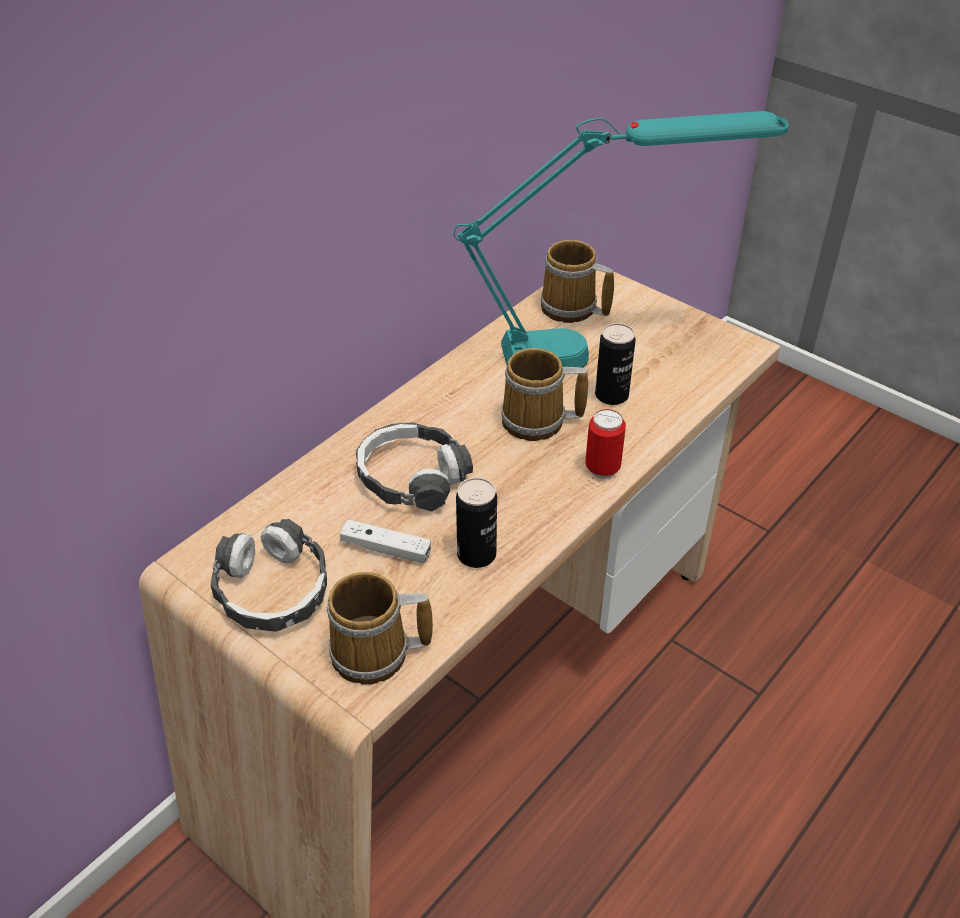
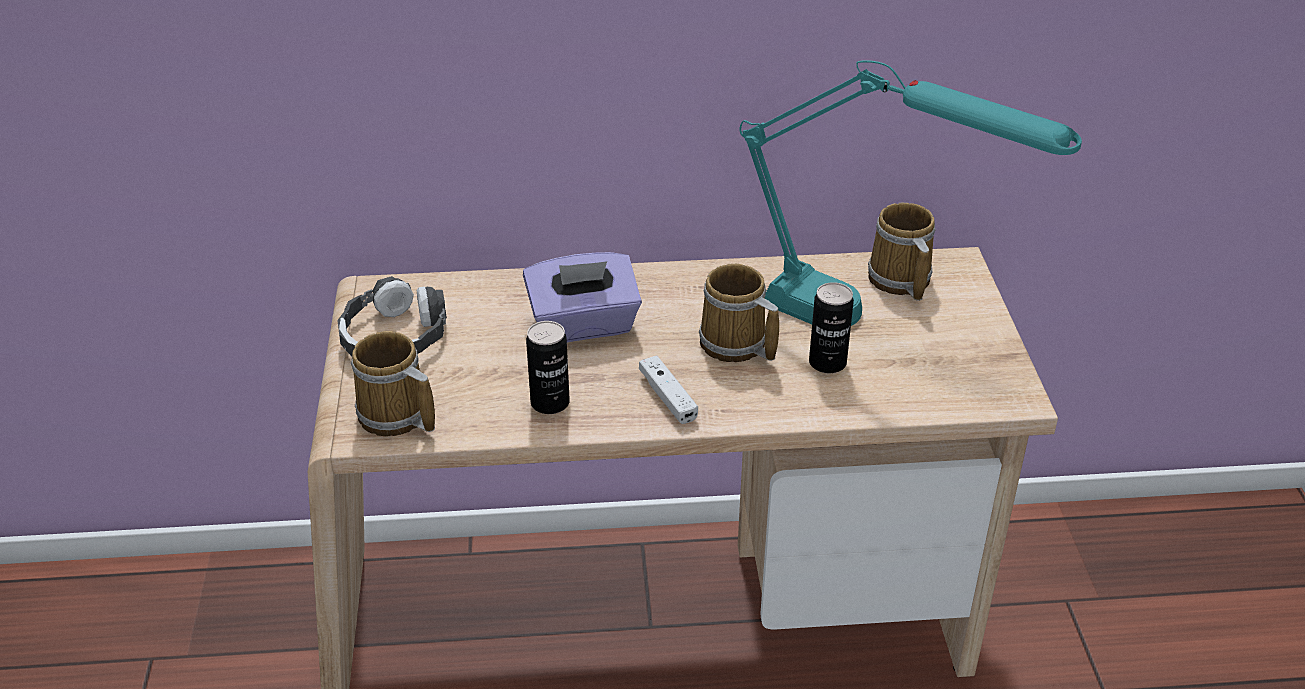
camera: 45 degrees right, 5 degrees down
white game controller [340,519,431,563] -> white game controller moved to [639,355,698,424]
headphones [356,422,473,512] -> purple tissue box [523,252,642,342]
can [585,409,626,479] -> none

